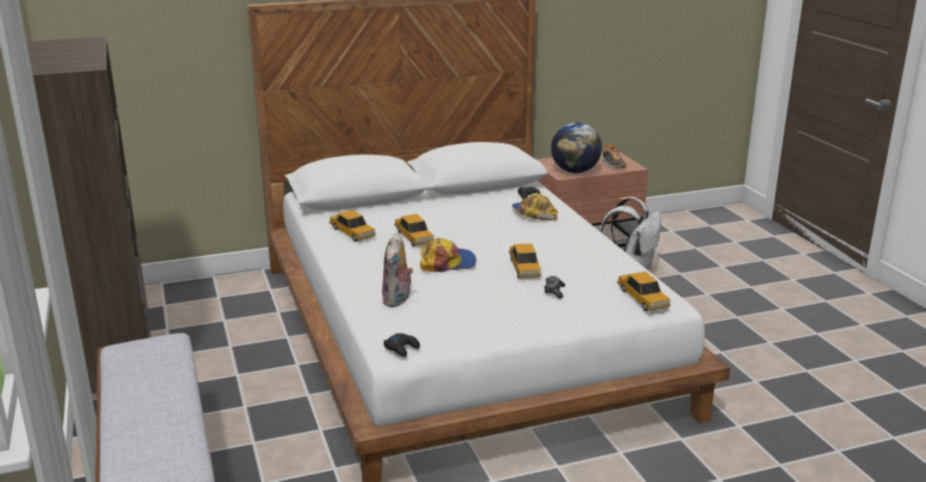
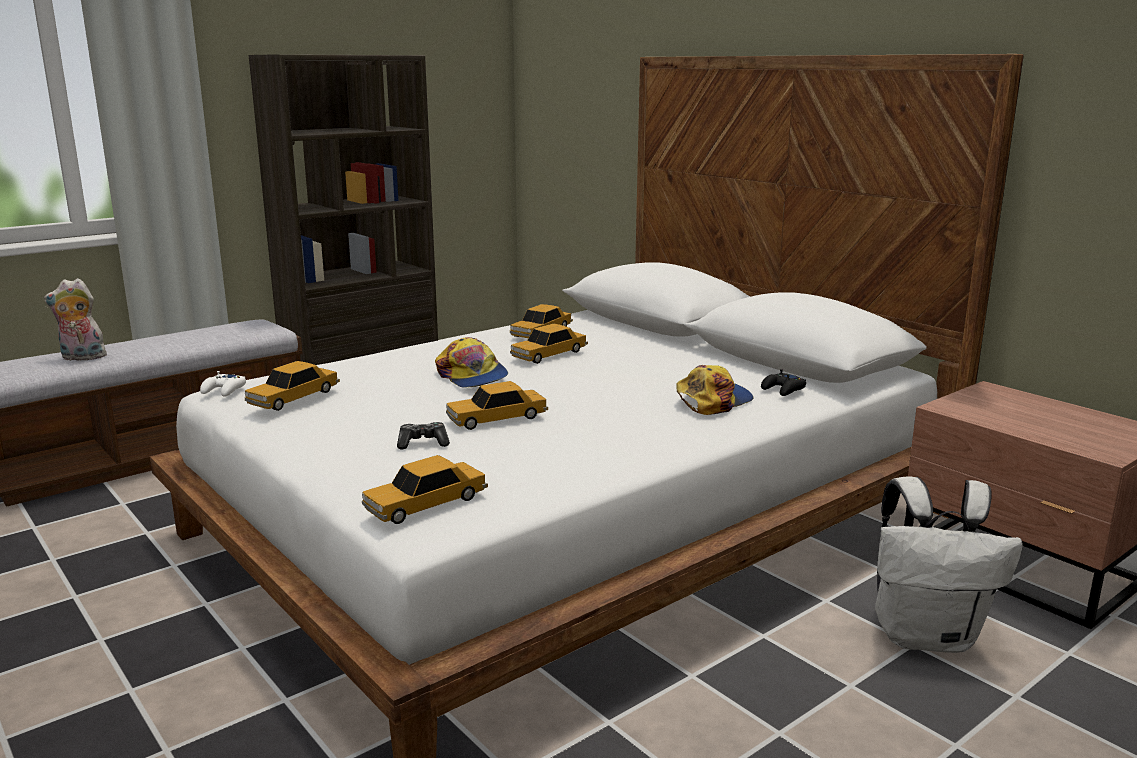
camera: 70 degrees right, 5 degrees down
plush toy [382,233,413,307] -> plush toy moved to [44,278,107,361]
black game controller [384,333,420,357] -> white game controller [200,371,246,397]
globe [551,122,602,173] -> none
shoe [601,143,627,168] -> none
none -> toy car [245,361,340,411]

